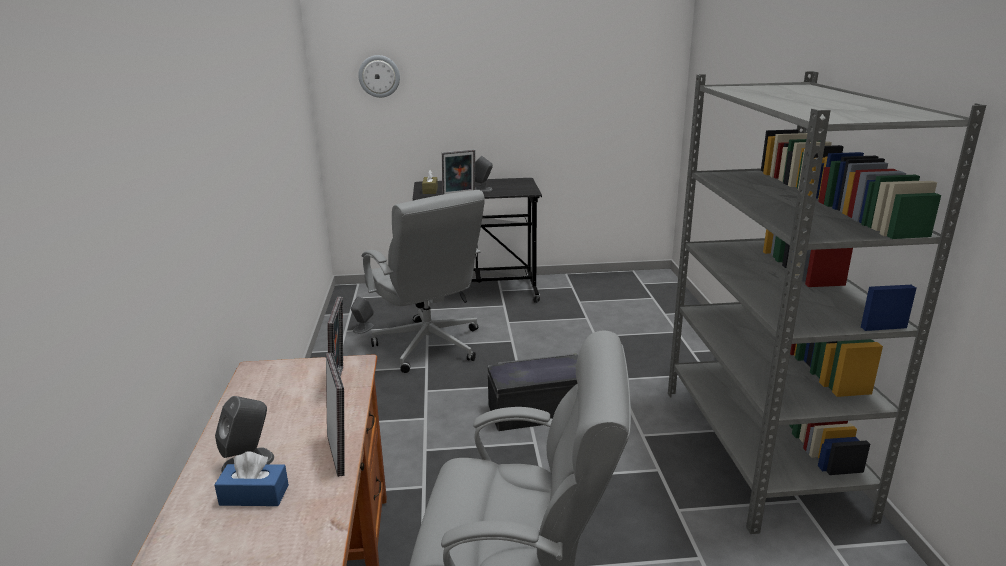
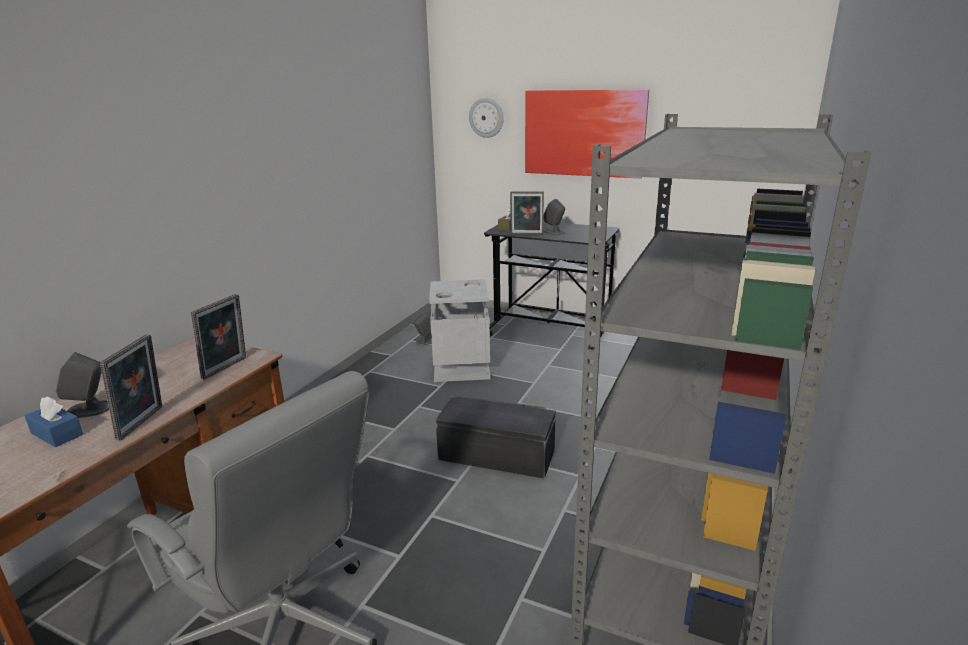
camera: 30 degrees right, 0 degrees up
grey office chair [362,190,485,373] -> grey trash can [429,279,491,382]
none -> picture [525,89,649,178]

